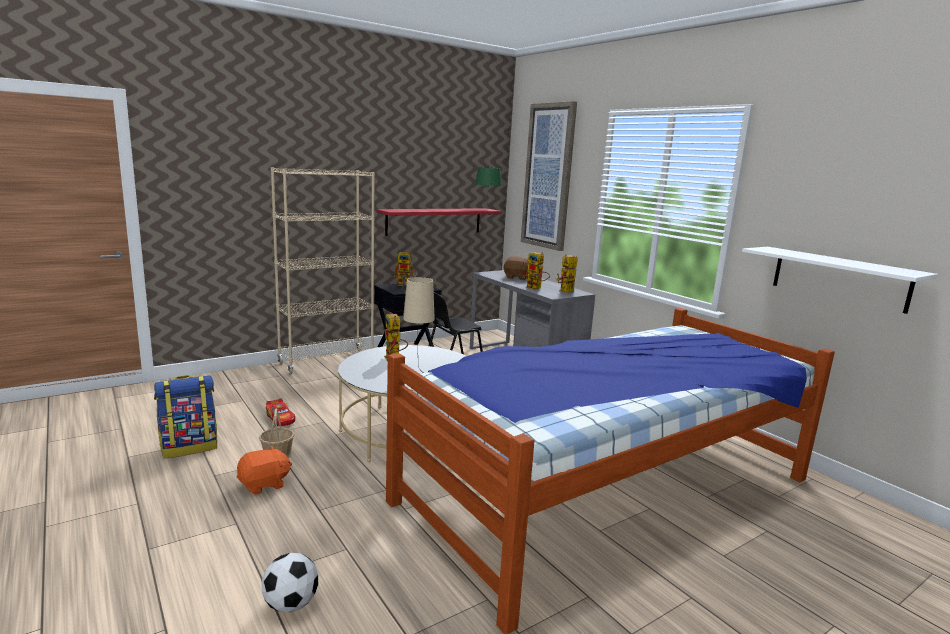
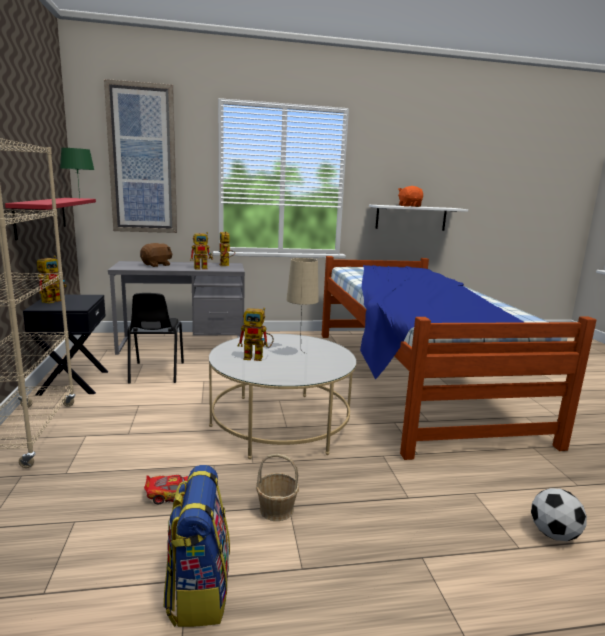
camera: 65 degrees left, 0 degrees up
orange plush toy [237,446,292,495] -> orange plush toy moved to [398,186,423,207]

